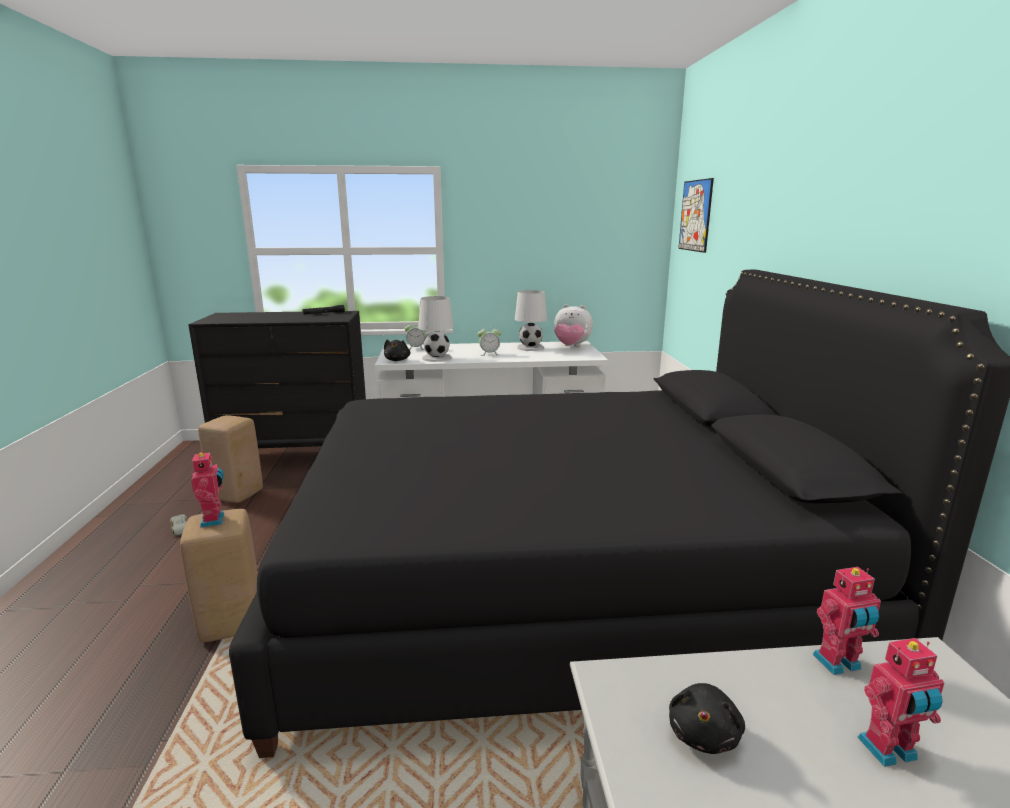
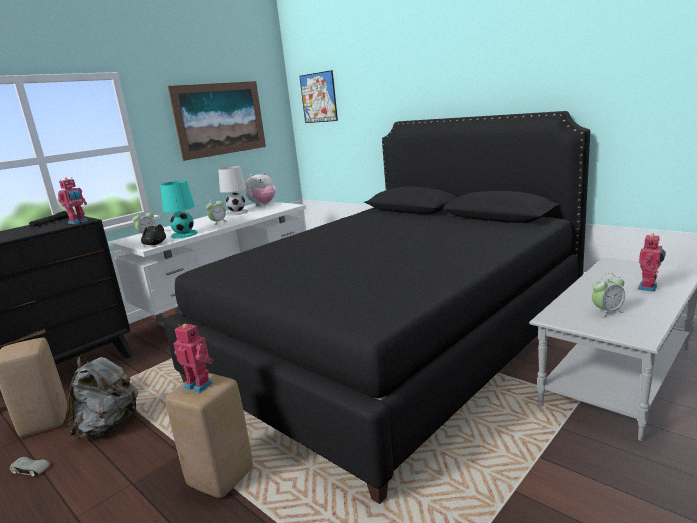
camera: 40 degrees left, 0 degrees up
white table lamp [418,296,454,362] -> turquoise table lamp [160,181,198,239]
black plush toy [669,683,745,754] -> alarm clock [592,273,625,318]
toy robot [813,567,881,675] -> toy robot moved to [58,177,87,224]
none -> grey backpack [66,355,138,439]
none -> picture [168,81,266,161]

